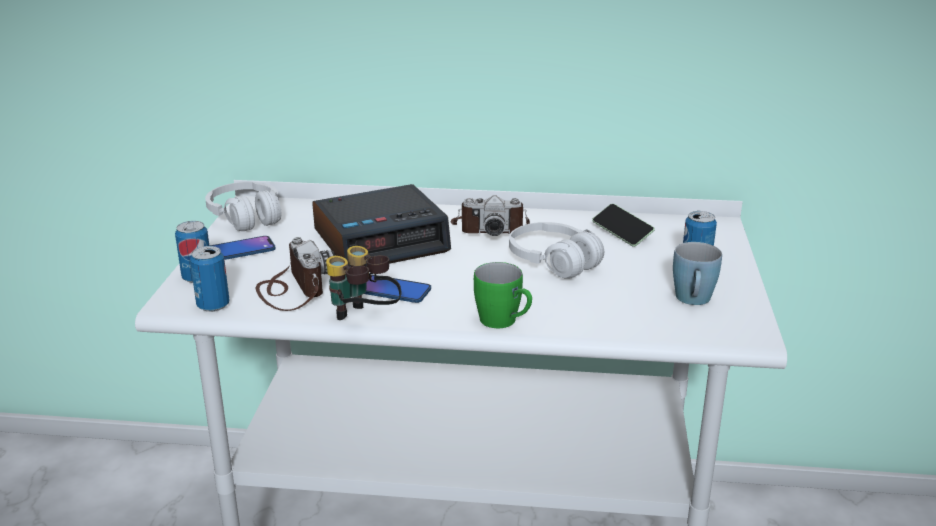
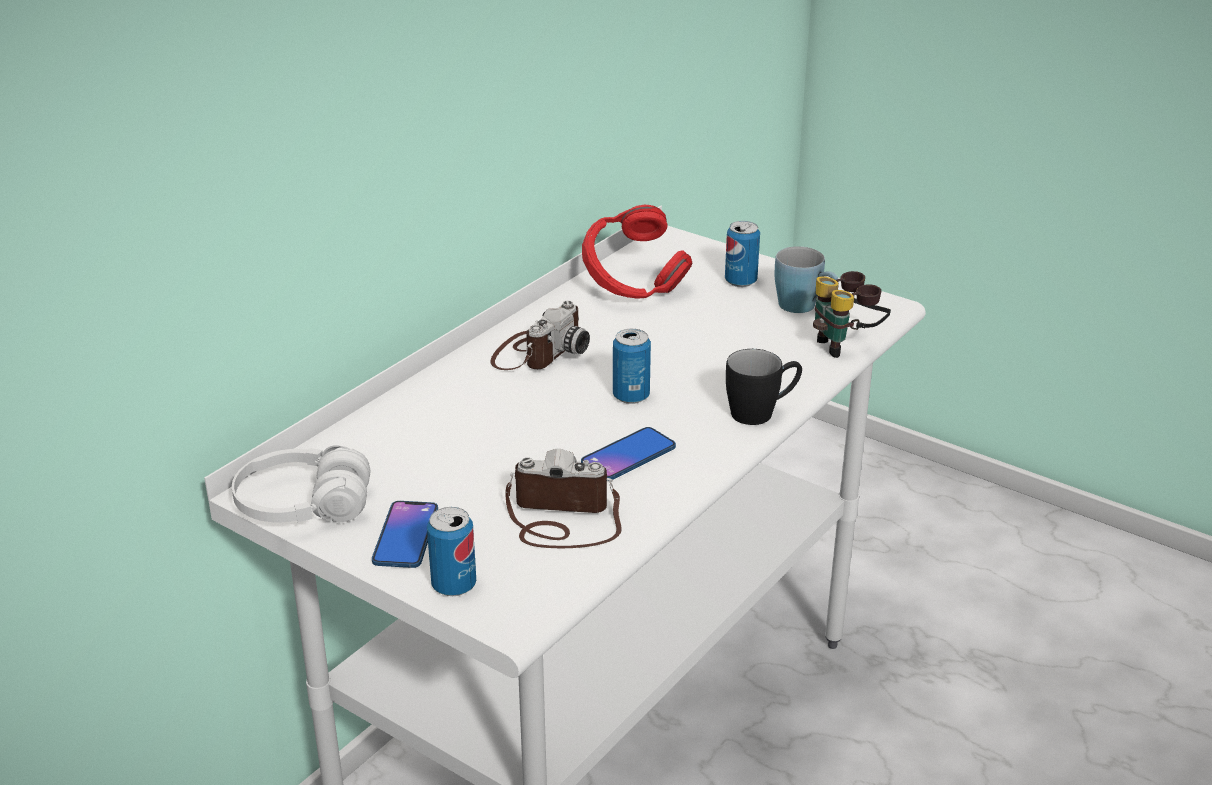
camera: 60 degrees left, 5 degrees up
can [190,246,229,312] -> can moved to [613,329,651,404]
alarm clock [312,184,451,267] -> none
binoculars [326,246,401,320] -> binoculars moved to [813,271,891,358]
green mug [474,262,532,328] -> black mug [726,349,802,425]
white headphones [509,222,604,279] -> none
phone [592,204,655,247] -> red headphones [582,204,693,299]

